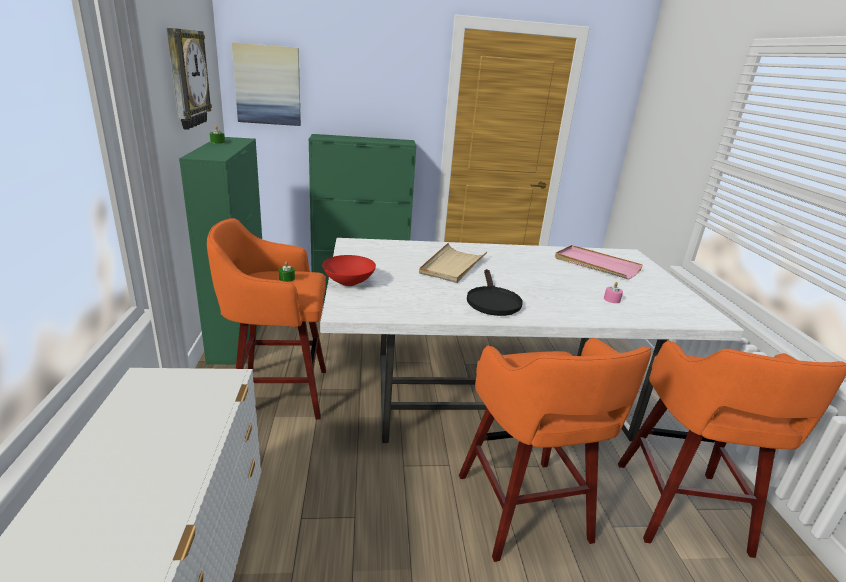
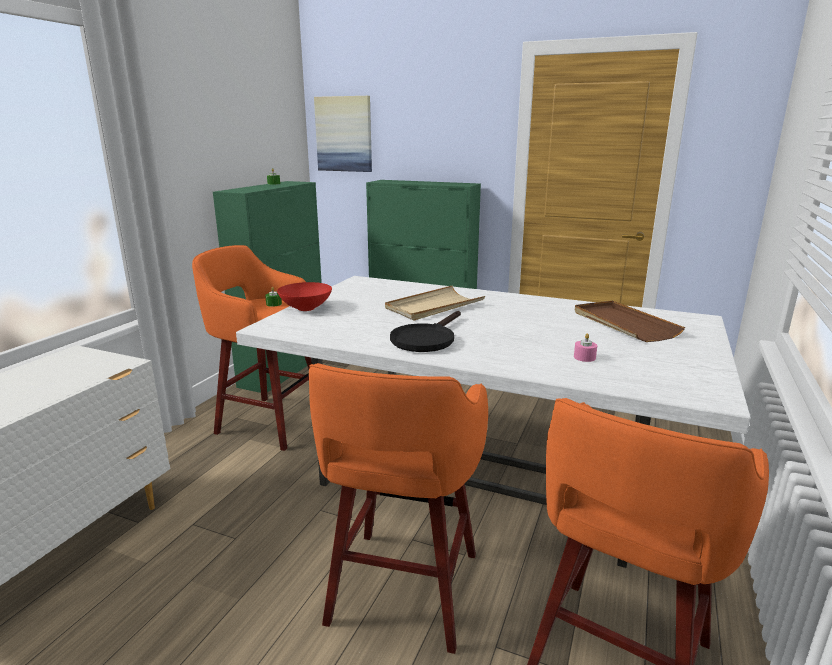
camera: 30 degrees right, 5 degrees down
wall clock [167,28,212,130] -> none
pink tray [555,245,643,279] -> brown tray [575,301,685,342]

